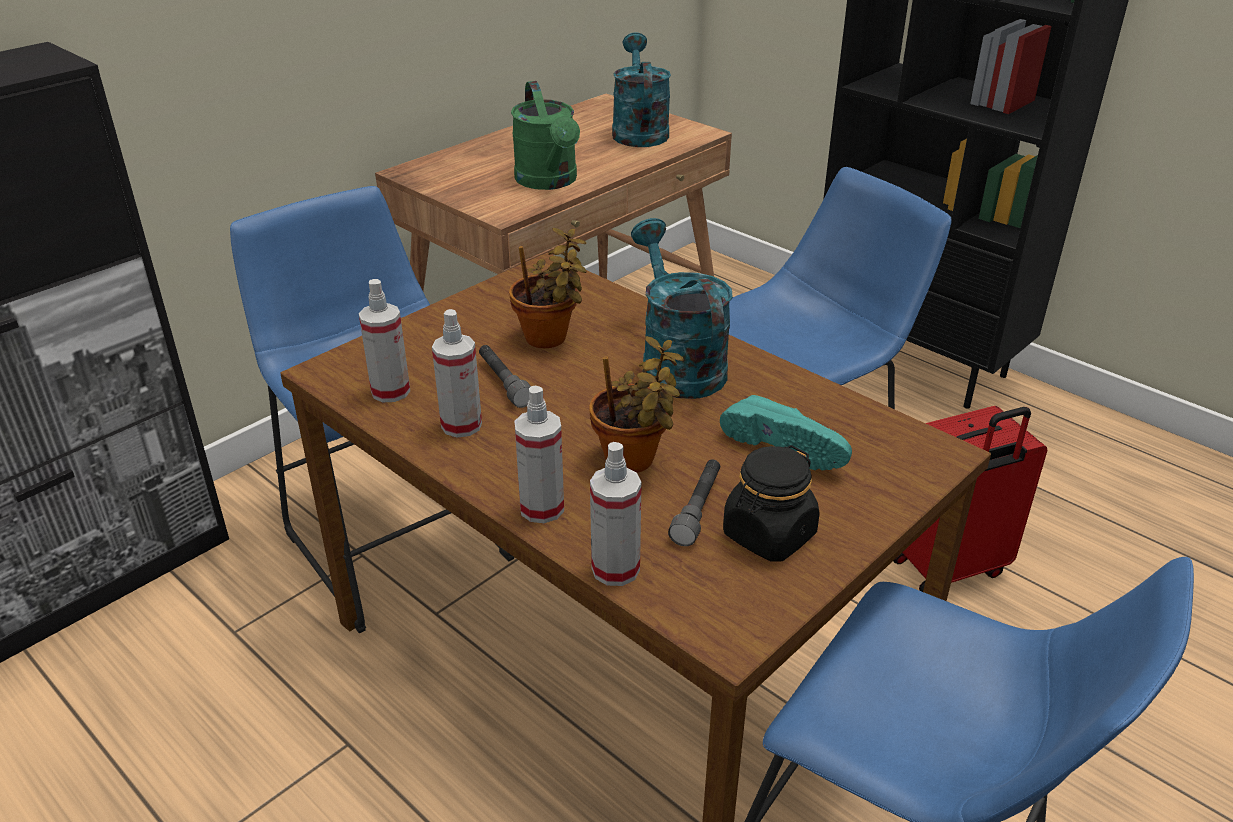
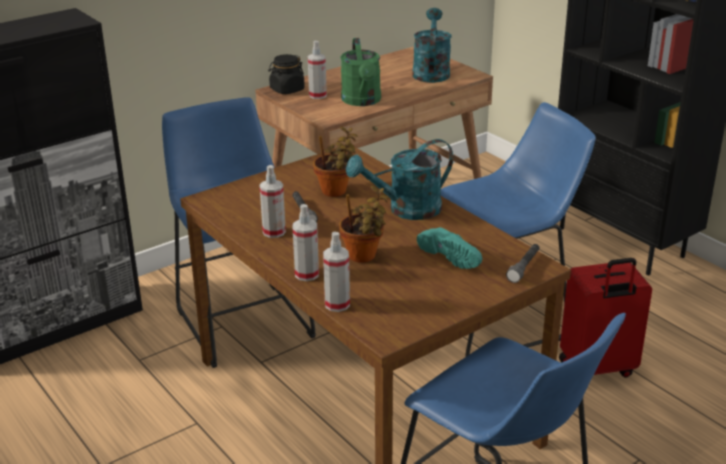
camera: 10 degrees right, 5 degrees down
spray bottle [359,279,410,402] -> spray bottle moved to [308,41,327,99]
turquoise watering can [631,218,733,399] -> turquoise watering can turned 105 degrees counterclockwise [346,139,453,220]
grey flashlight [668,459,720,546] -> grey flashlight moved to [506,244,539,283]
black jar [723,445,820,562] -> black jar moved to [268,54,305,94]

